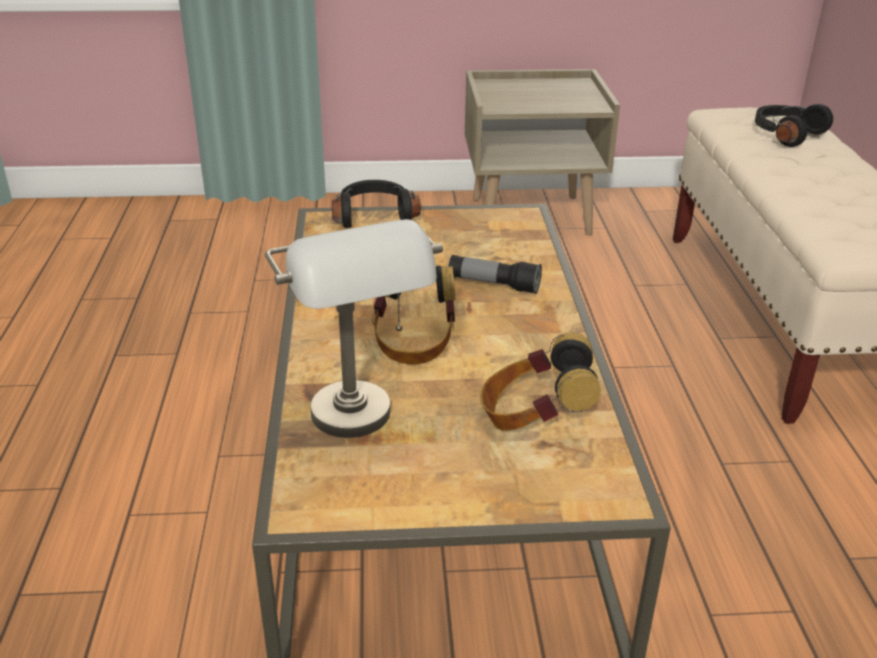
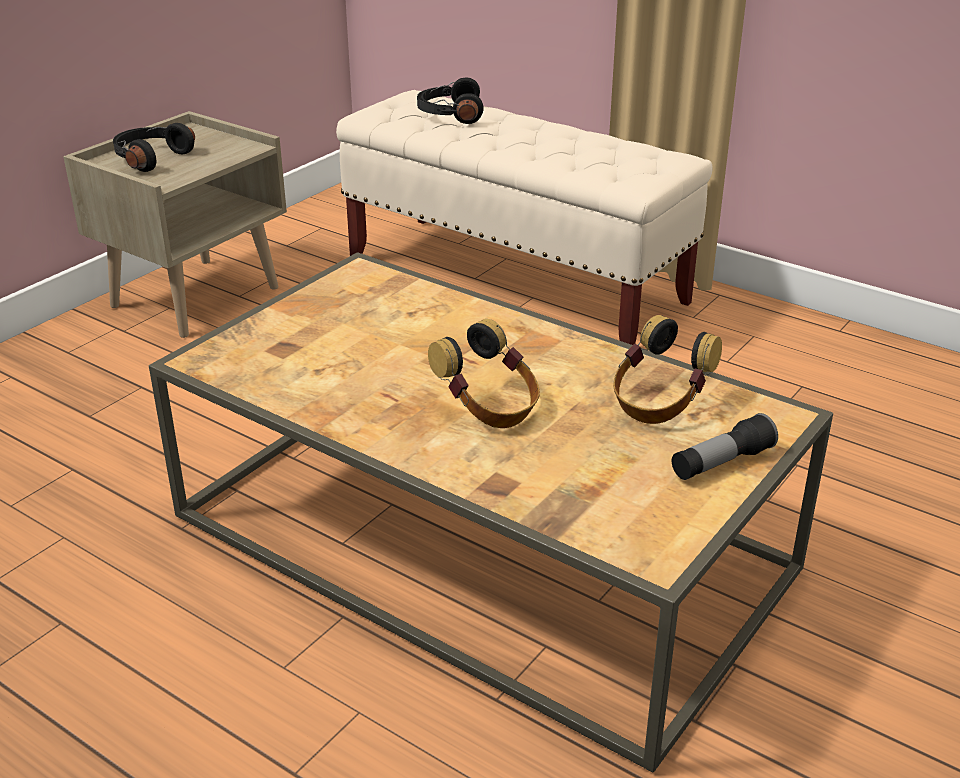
camera: 50 degrees left, 0 degrees up
grey table lamp [265,219,443,438] -> none
black headphones [332,180,421,228] -> black headphones moved to [113,123,195,172]
flashlight [448,255,542,294] -> flashlight moved to [672,413,778,480]

